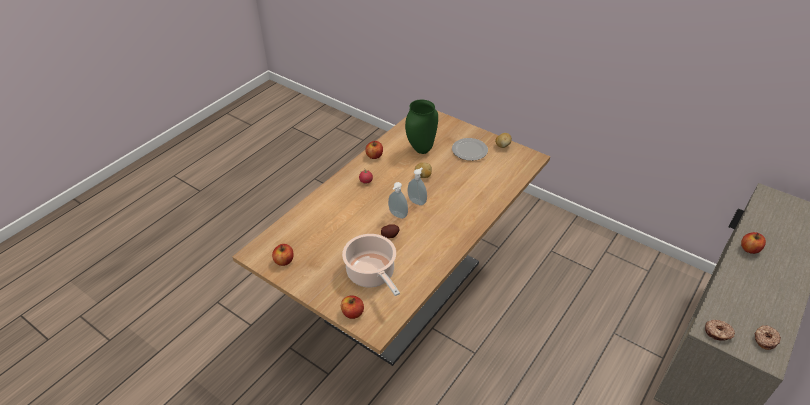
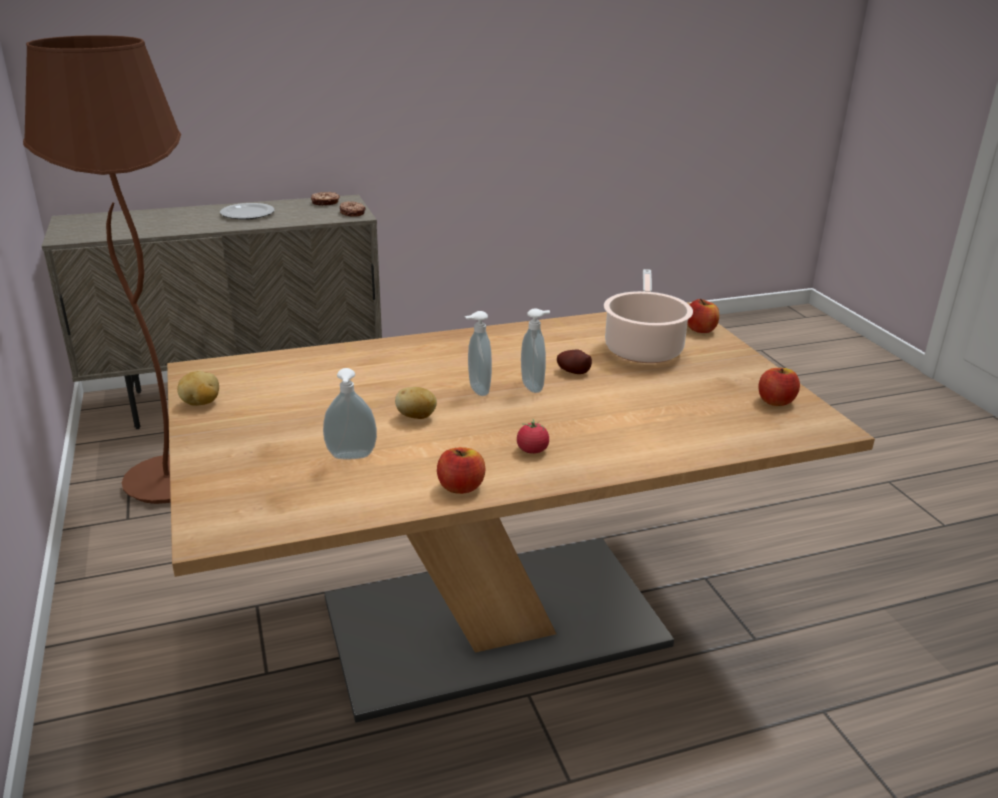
camera: 145 degrees left, 15 degrees down
green vase [405,99,438,154] -> soap dispenser [323,368,377,459]
plate [452,138,488,161] -> plate moved to [220,203,275,220]
apple [741,232,766,254] -> none
none -> brown floor lamp [23,35,181,504]

